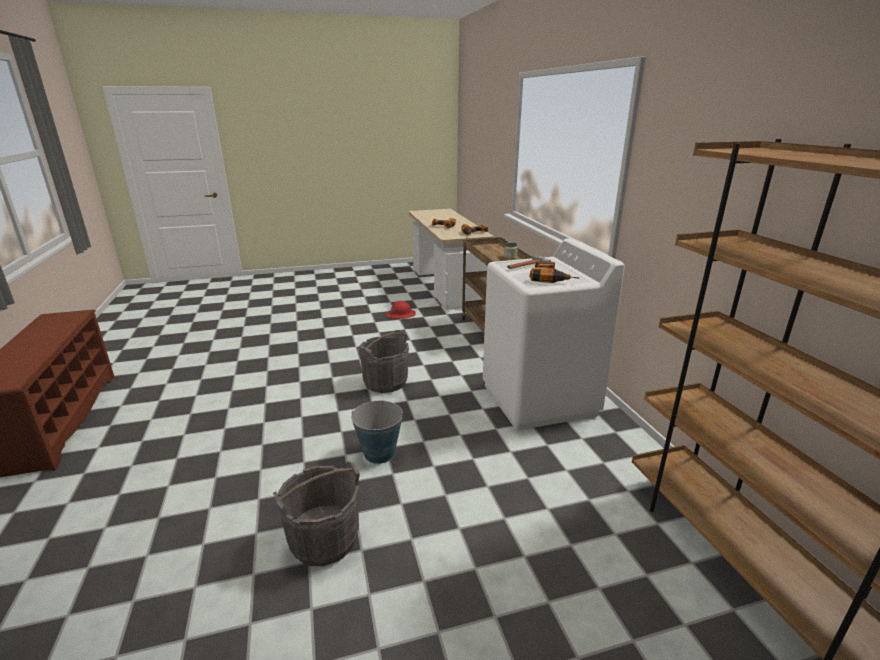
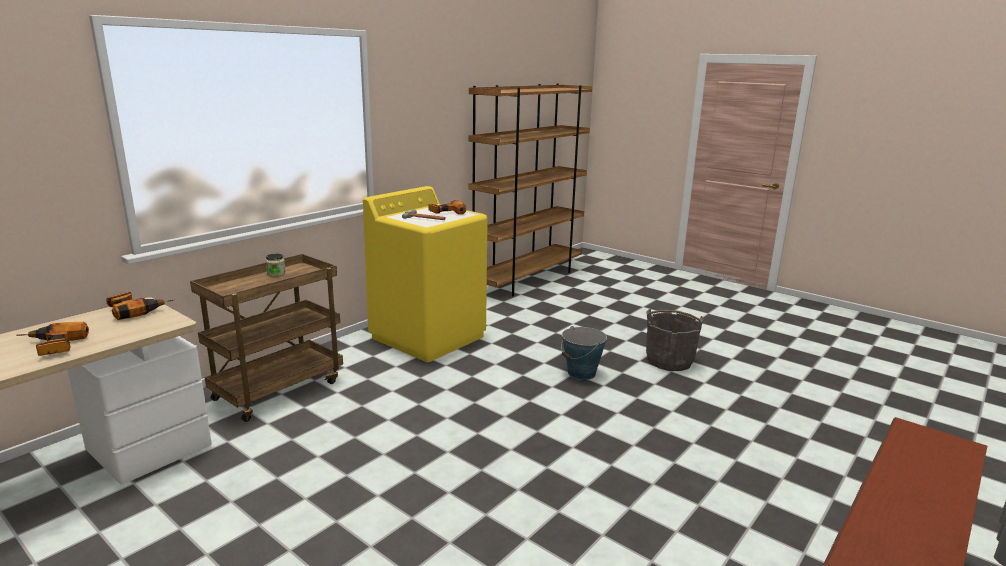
camera: 125 degrees left, 5 degrees down
grey bucket [359,330,409,393] -> none
red hard hat [386,301,416,319] -> none
white washing machine [483,238,625,430] -> yellow washing machine [363,186,488,362]

